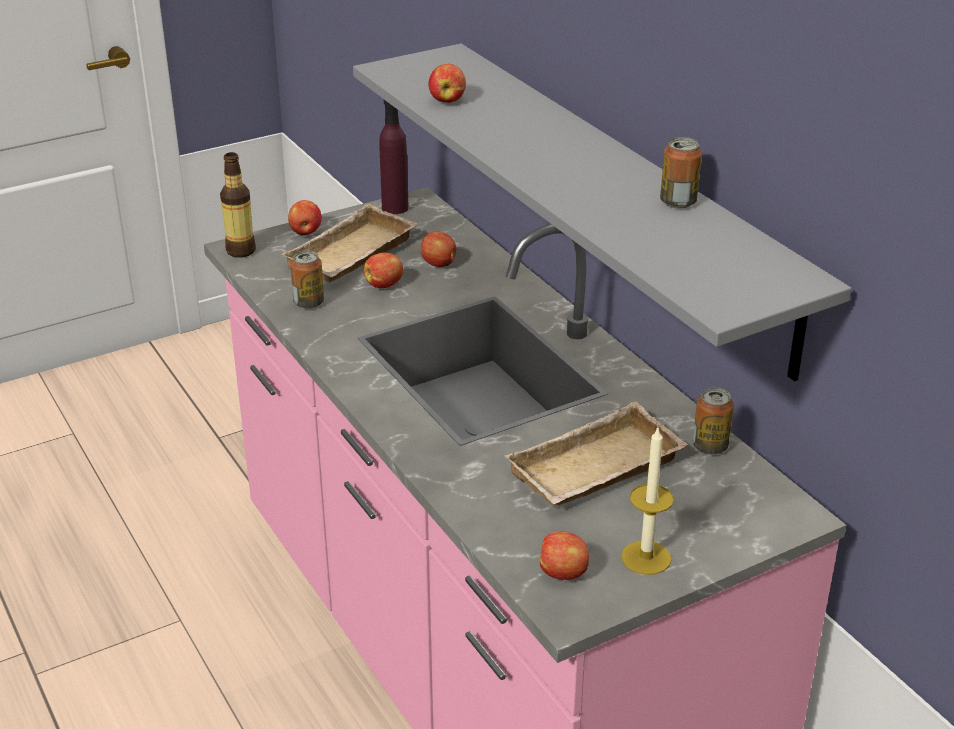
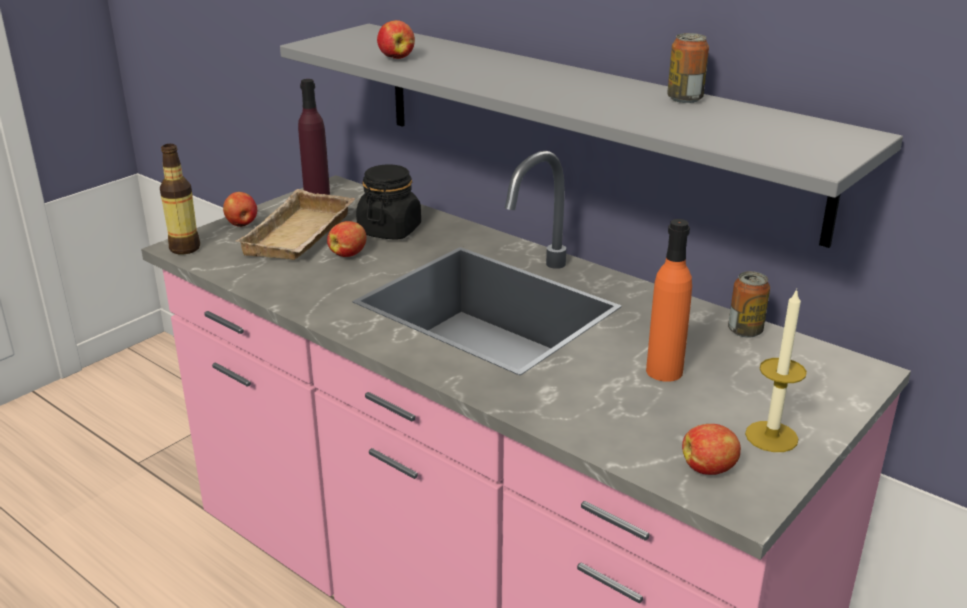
camera: 20 degrees left, 5 degrees down
can [290,250,324,309] -> none
apple [420,231,456,267] -> black jar [356,164,421,240]
beige tray [505,401,688,507] -> orange bottle [646,219,692,382]

